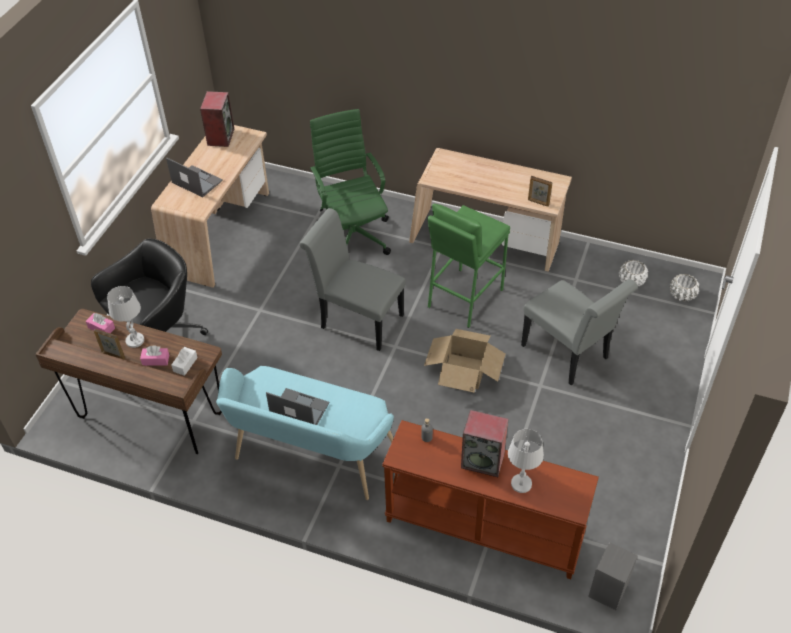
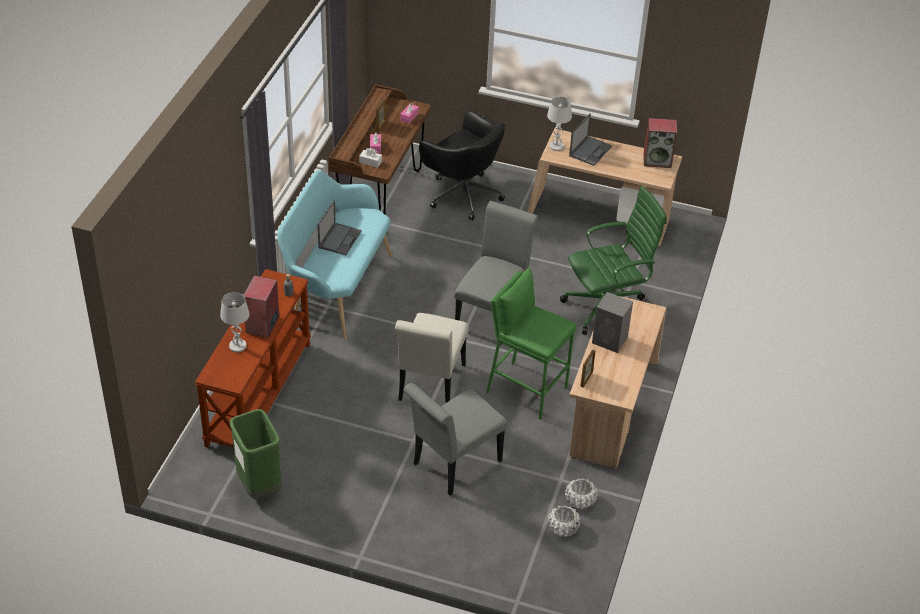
camera: 85 degrees right, 5 degrees down
white table lamp [107,286,144,348] -> white table lamp moved to [547,97,572,151]
cardboard box [424,329,506,393] -> white chair [395,313,469,403]
grey speaker [588,542,638,610] -> grey speaker moved to [592,292,633,353]
white planter [670,274,699,302] -> white planter moved to [565,478,597,509]
none -> green trash can [230,409,282,499]

